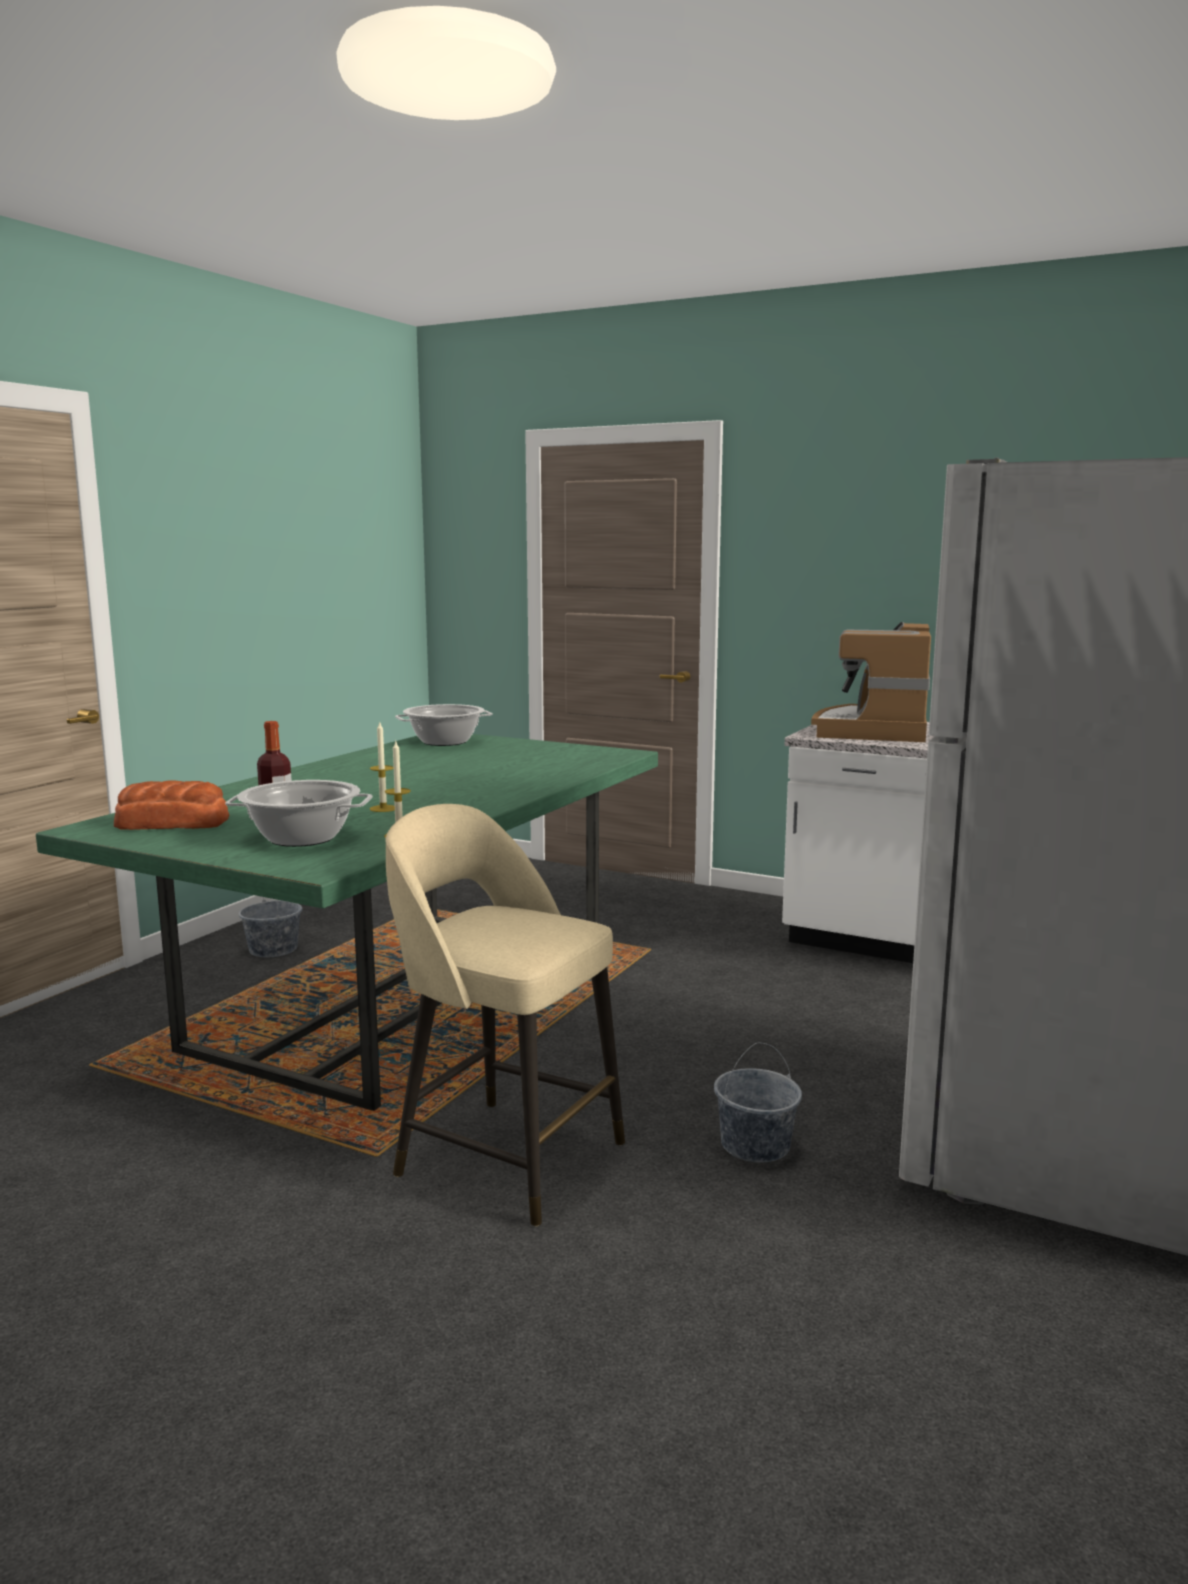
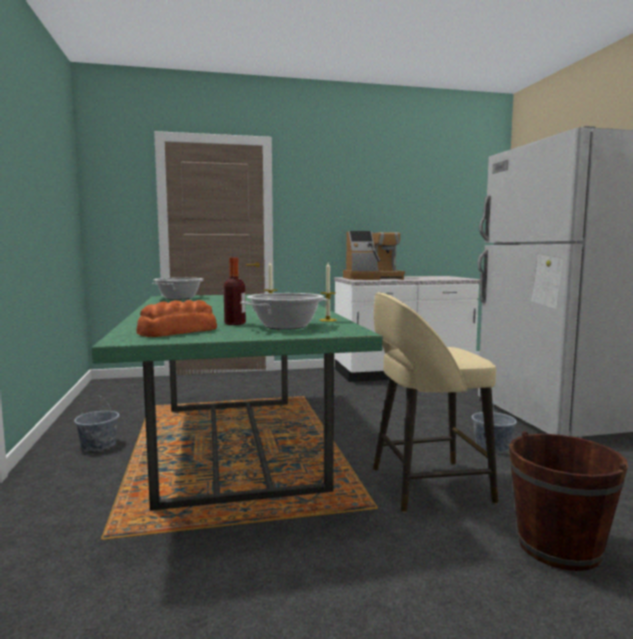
camera: 40 degrees left, 5 degrees down
coffee machine [811,622,931,742] -> coffee machine turned 75 degrees counterclockwise [343,231,405,280]
none -> brown bucket [509,431,628,571]

